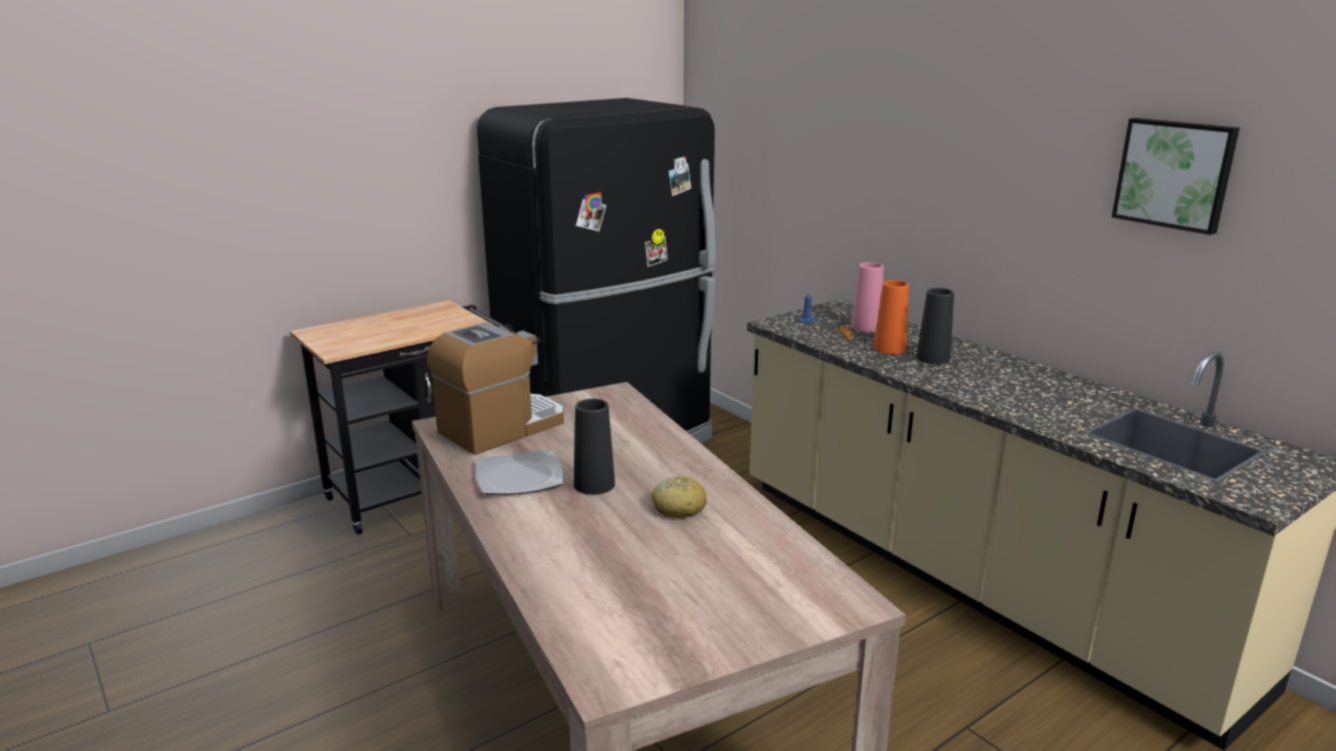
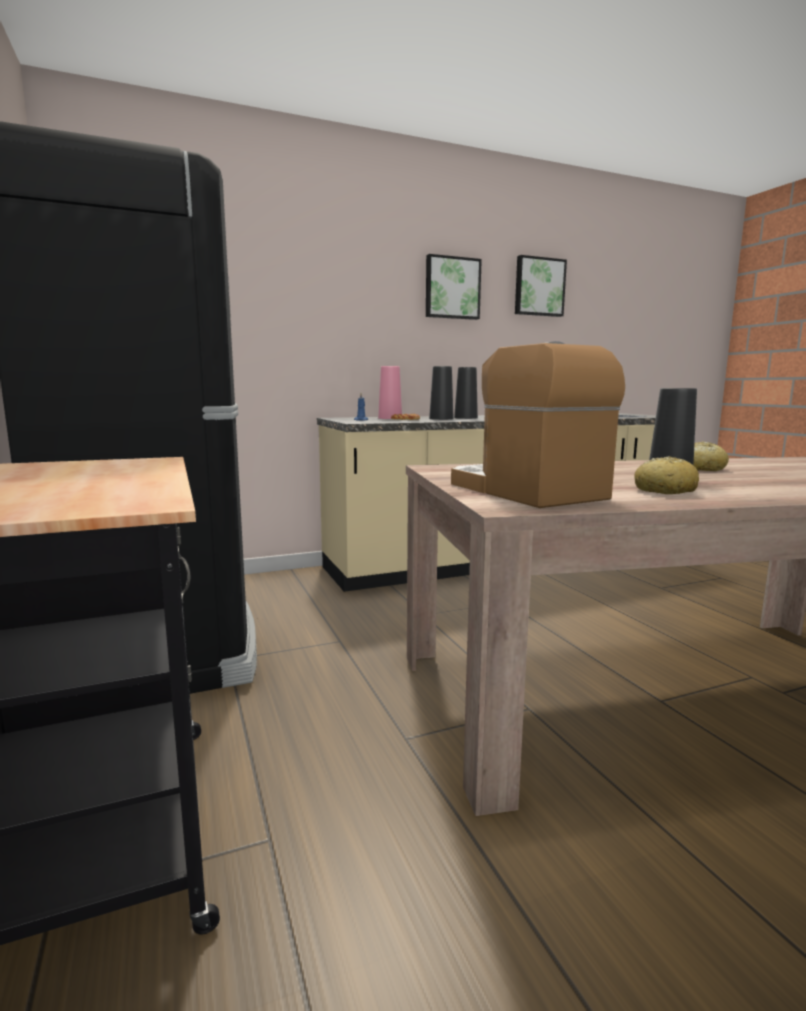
camera: 75 degrees left, 10 degrees down
plate [476,450,563,495] -> bread [635,456,699,494]
orange vase [873,280,909,354] -> black vase [429,366,453,420]
none -> picture [426,254,482,320]

